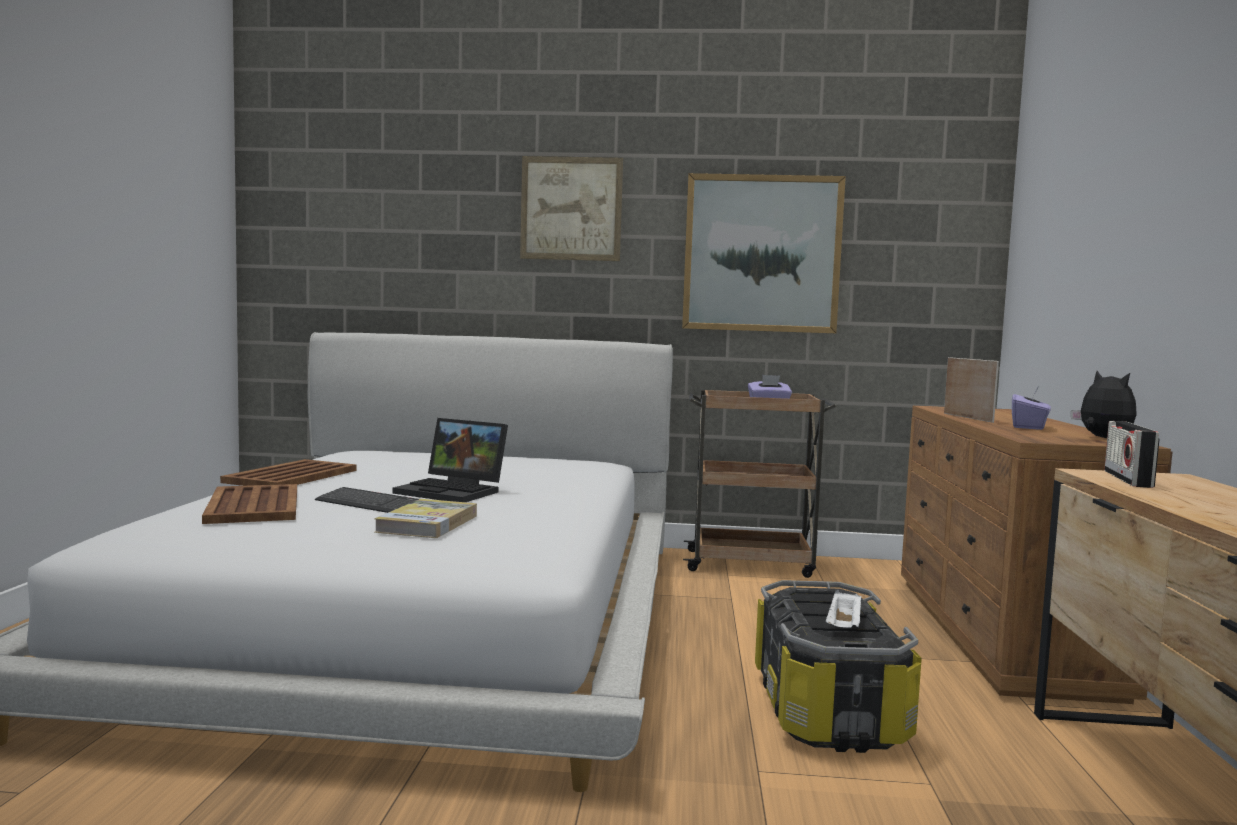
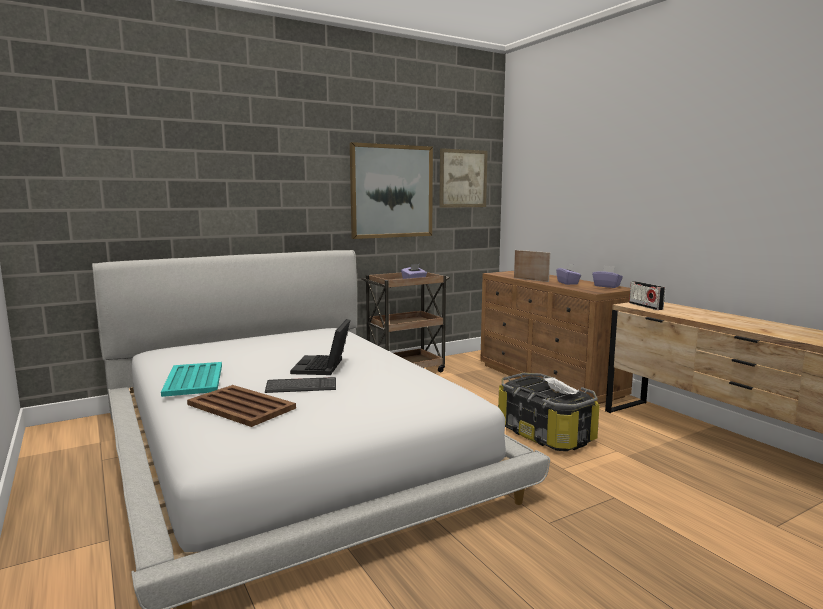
camera: 35 degrees left, 5 degrees up
brown tray [220,459,357,486] -> turquoise tray [161,362,222,397]
book [374,499,477,538] -> none
laptop [392,418,508,502] -> laptop turned 105 degrees clockwise [290,319,350,375]
picture [520,156,623,261] -> picture moved to [439,148,488,208]
plush toy [1071,371,1137,438] -> purple tissue box [592,266,623,288]

